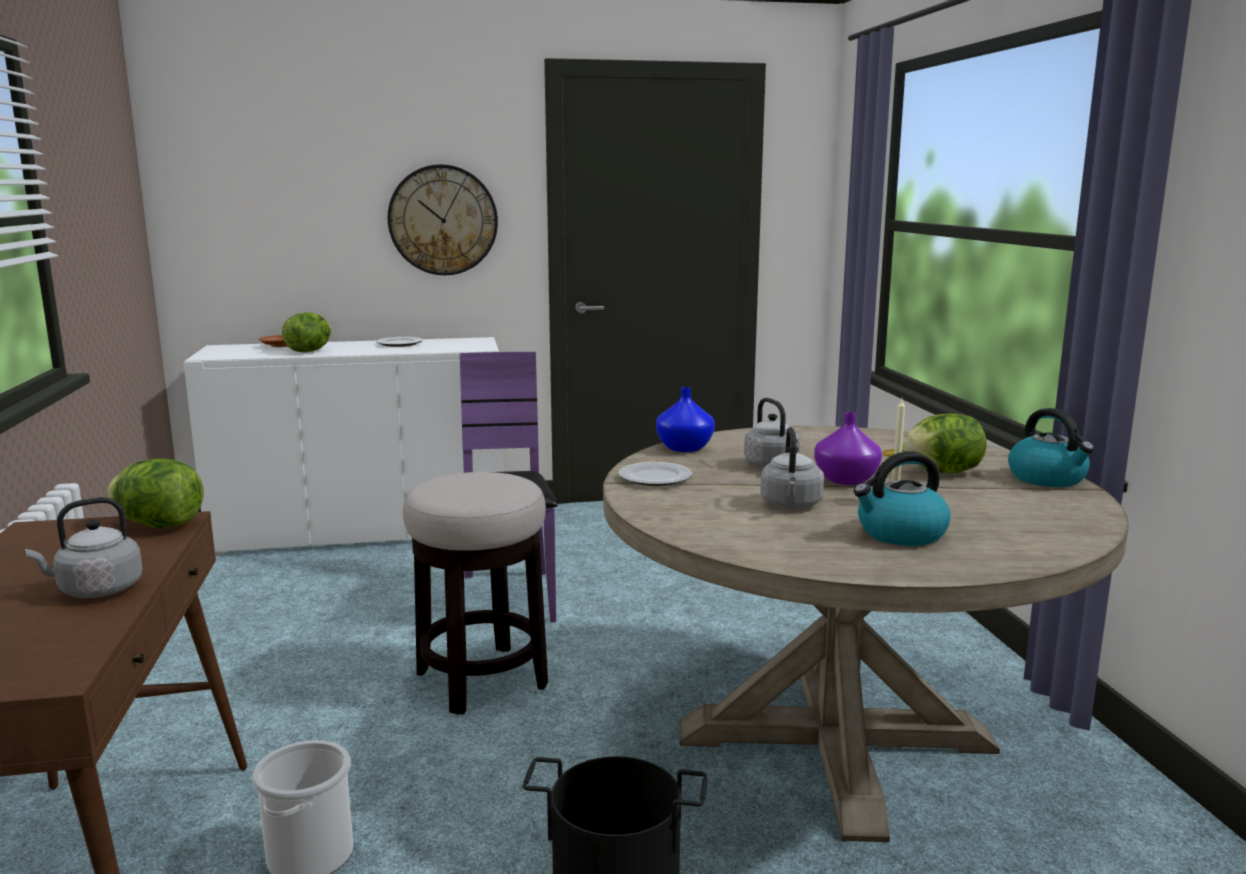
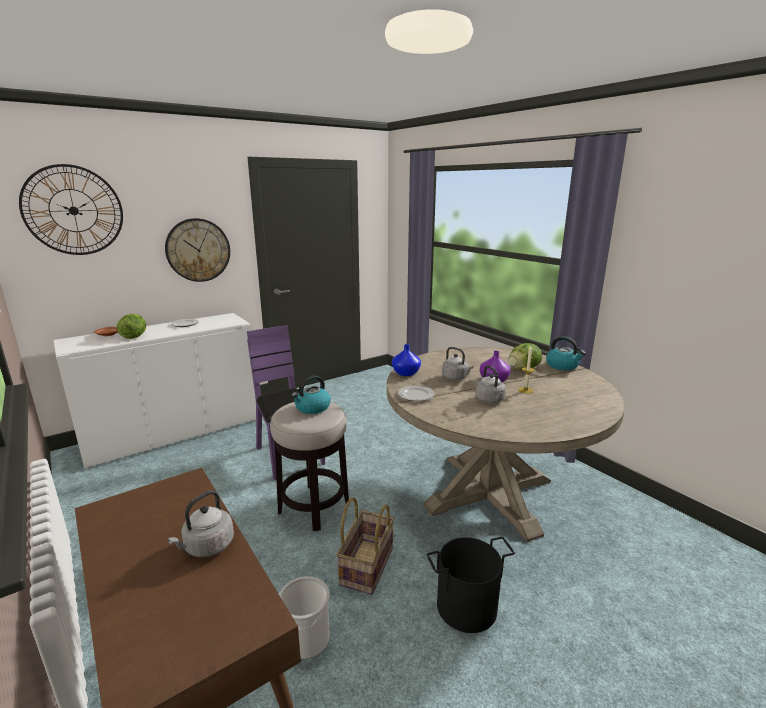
camera: 25 degrees left, 5 degrees up
lettuce [107,459,204,528] -> none
kettle [854,451,950,546] -> kettle moved to [291,375,331,414]
none -> wall clock [19,164,123,255]
none -> basket [336,497,394,595]

